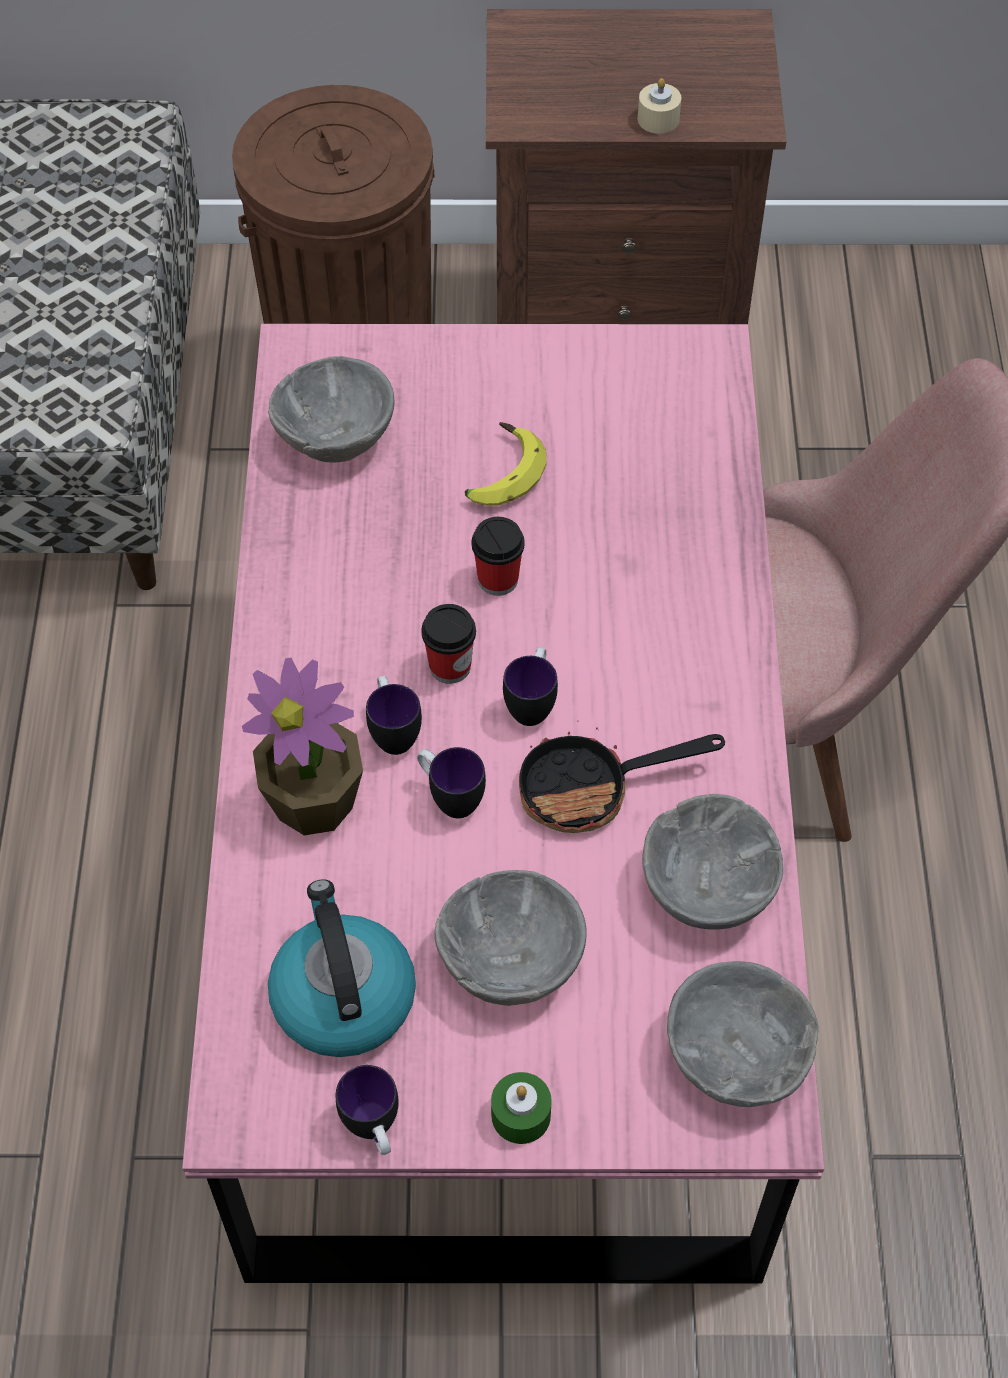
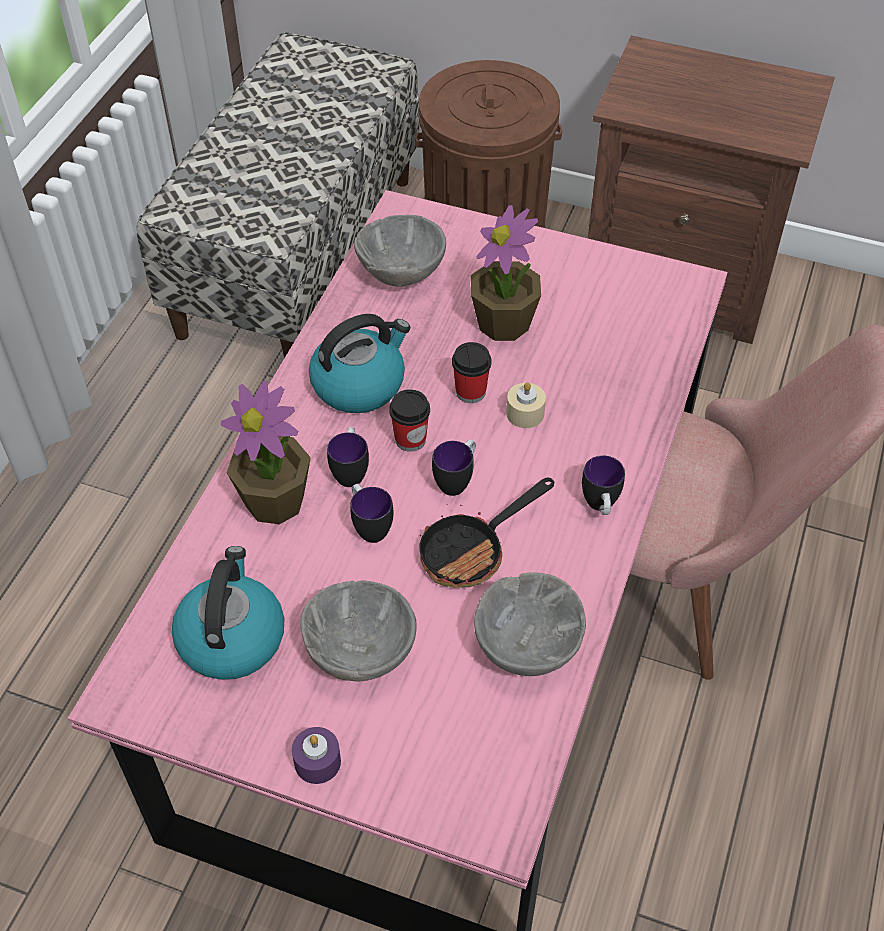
camera: 20 degrees right, 5 degrees down
mug [336,1065,399,1155] -> mug moved to [582,455,625,515]
banana [465,422,546,506] -> potted plant [471,205,541,341]
green candle [491,1072,552,1144] -> purple candle [292,727,341,784]
frying pan [519,727,725,833] -> frying pan turned 45 degrees counterclockwise [420,477,554,588]
beige candle [638,78,681,134] -> beige candle moved to [506,382,546,428]
grey bowl [667,961,819,1107] -> none
none -> kettle [309,314,410,413]

